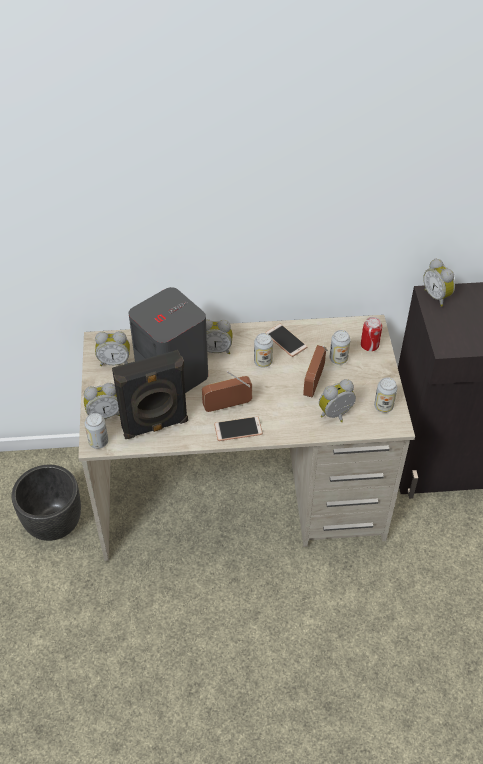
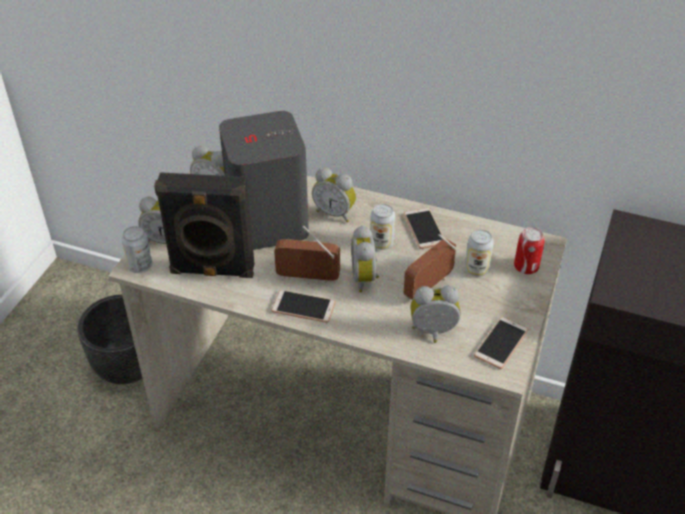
camera: 25 degrees right, 5 degrees down
can [374,377,397,413] -> phone [474,317,528,369]
alarm clock [423,258,455,307] -> alarm clock moved to [351,225,379,292]

